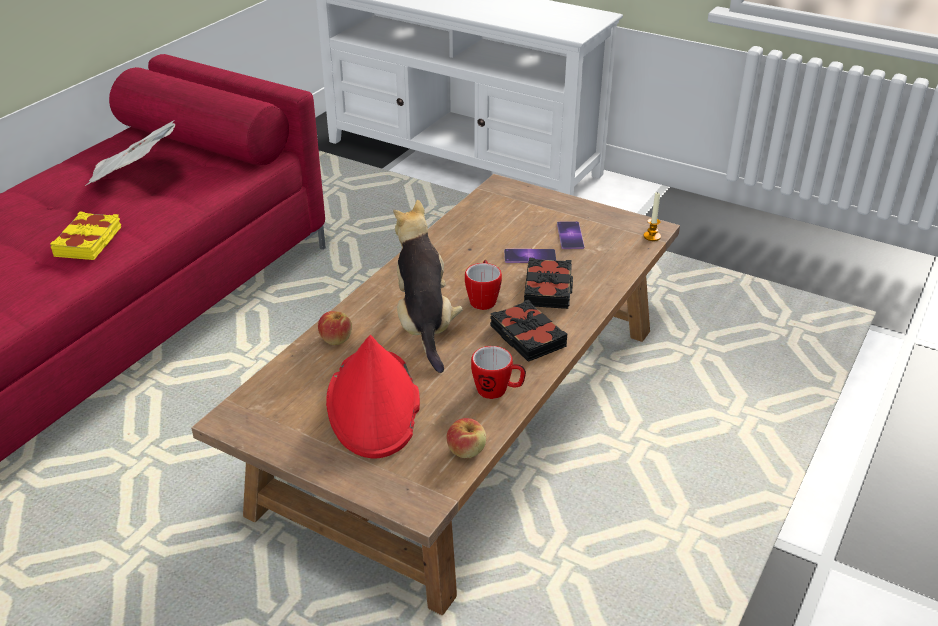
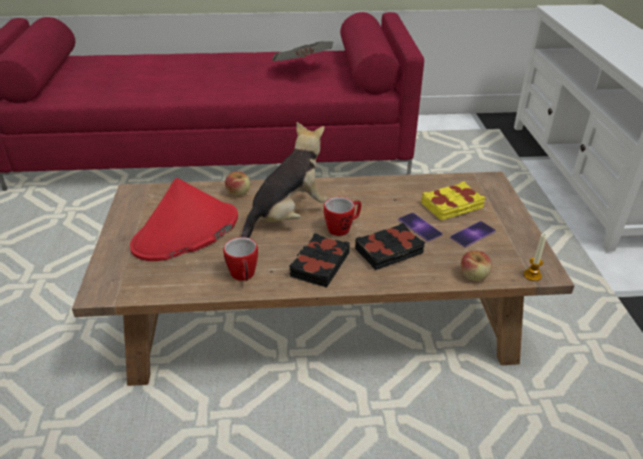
camera: 55 degrees right, 0 degrees up
yellow book [50,211,121,260] -> yellow book moved to [421,182,485,220]
apple [446,418,486,458] -> apple moved to [461,251,492,281]

